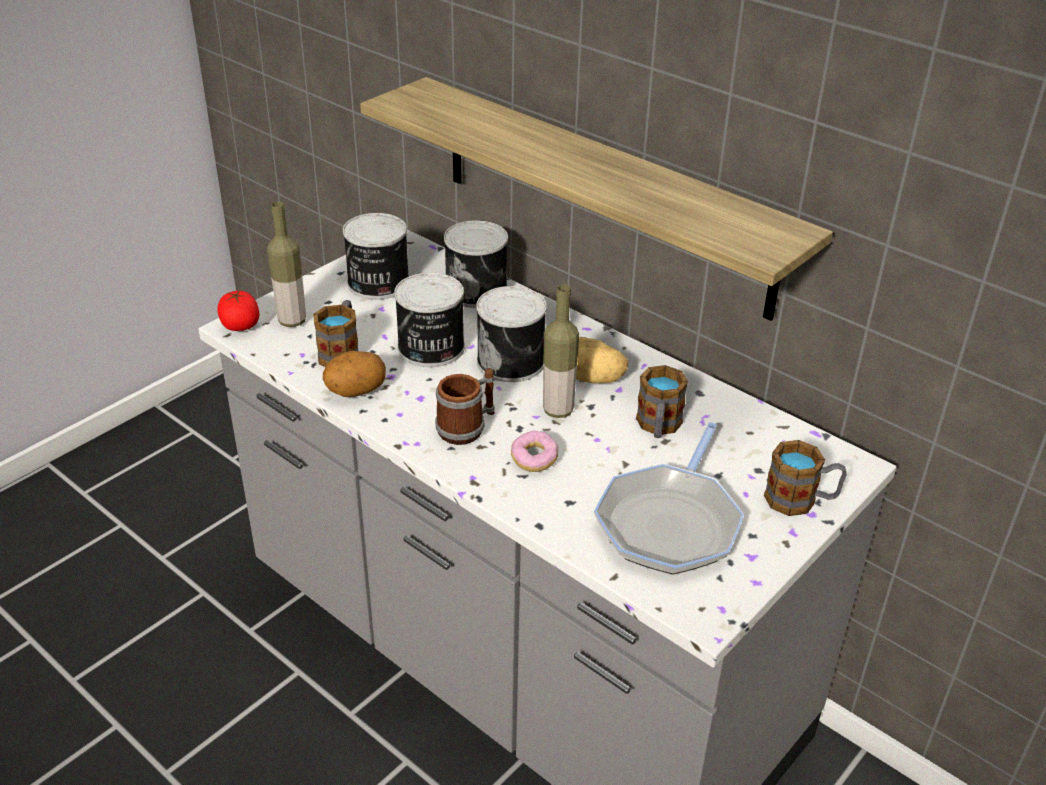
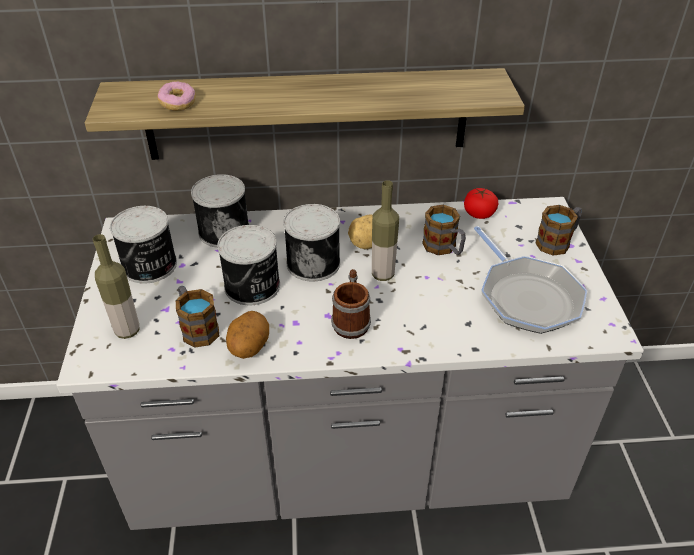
camera: 45 degrees left, 5 degrees up
tomato [218,290,260,331] -> tomato moved to [464,188,498,219]
donut [511,431,558,472] -> donut moved to [157,81,196,111]

